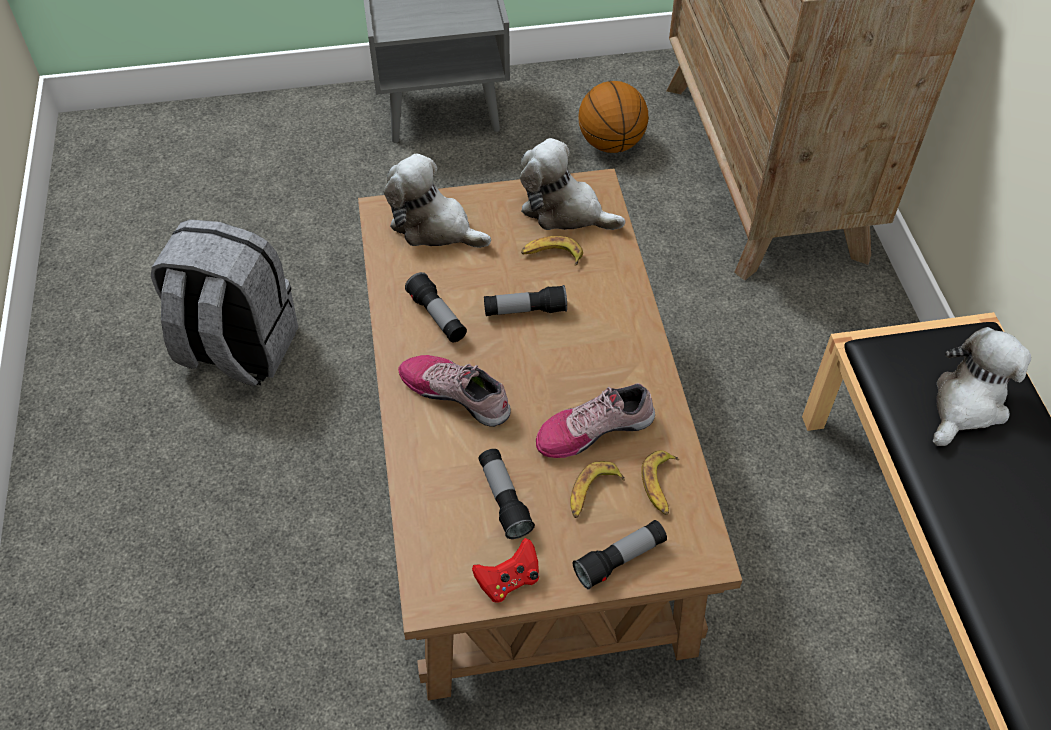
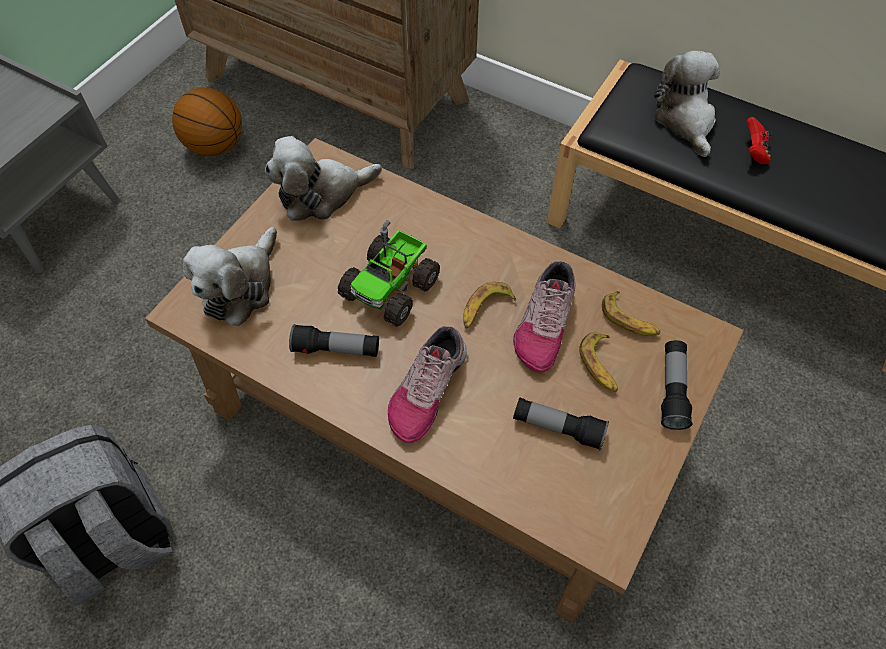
camera: 50 degrees left, 5 degrees up
plush toy [384,154,491,248] -> plush toy turned 45 degrees counterclockwise [183,227,277,326]
shoe [398,355,511,427] -> shoe turned 45 degrees counterclockwise [388,326,467,443]
red game controller [472,538,539,603] -> red game controller moved to [747,117,771,164]
flashlight [484,285,567,316] -> toy truck [338,220,440,327]
banana [521,236,583,266] -> banana moved to [463,282,516,328]

